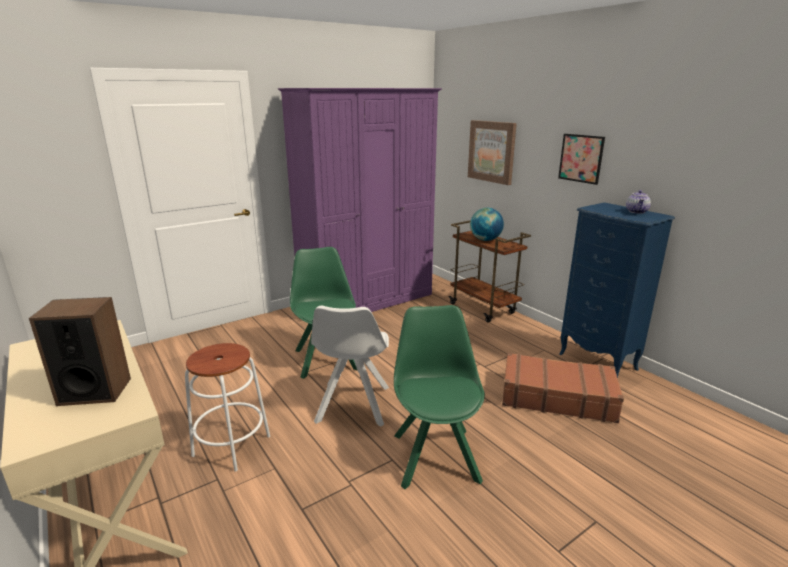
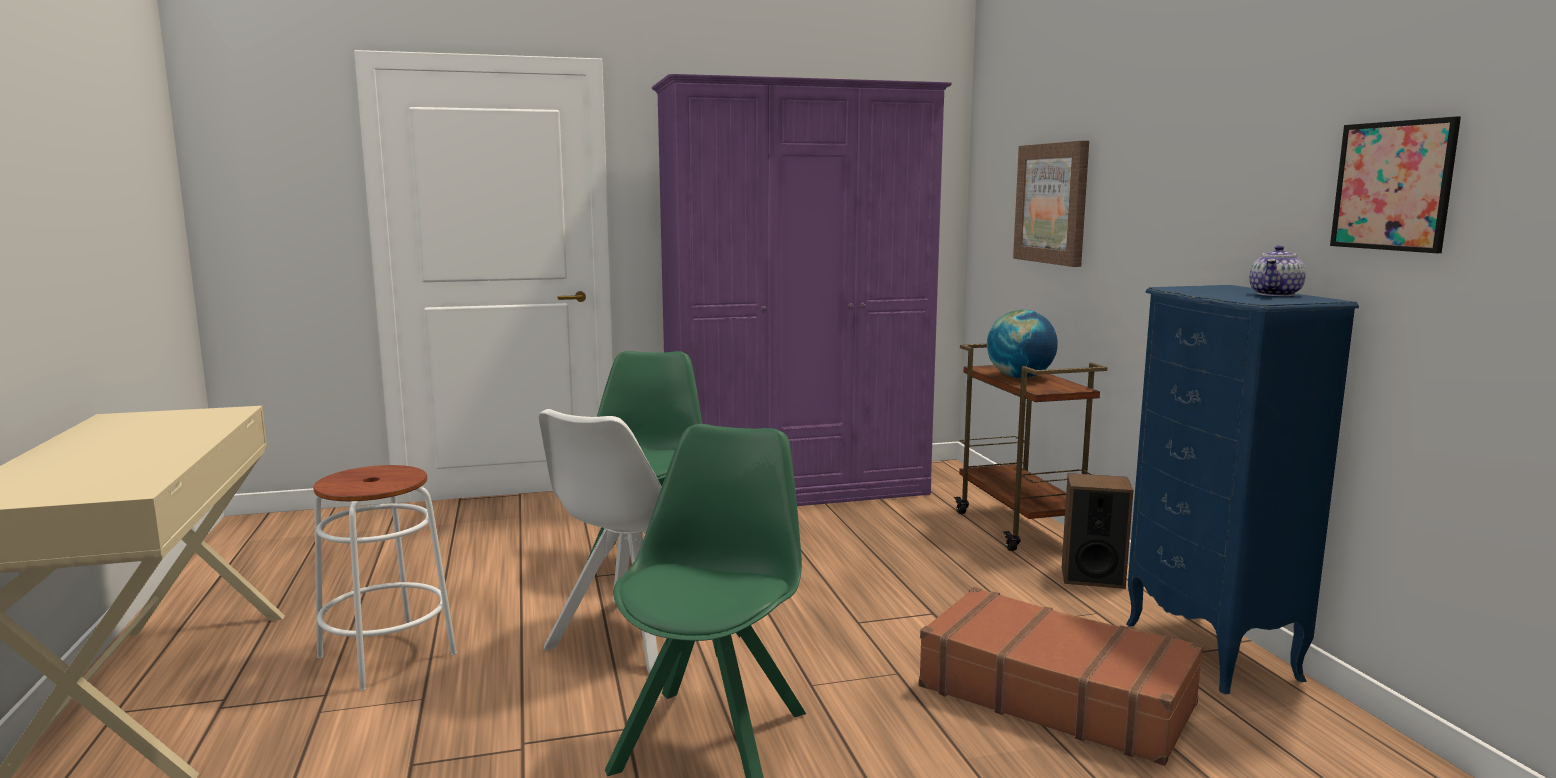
camera: 20 degrees right, 10 degrees down
speaker [29,297,131,406] -> speaker moved to [1062,473,1133,589]
picture [558,134,605,185] -> picture moved to [1330,117,1461,253]

